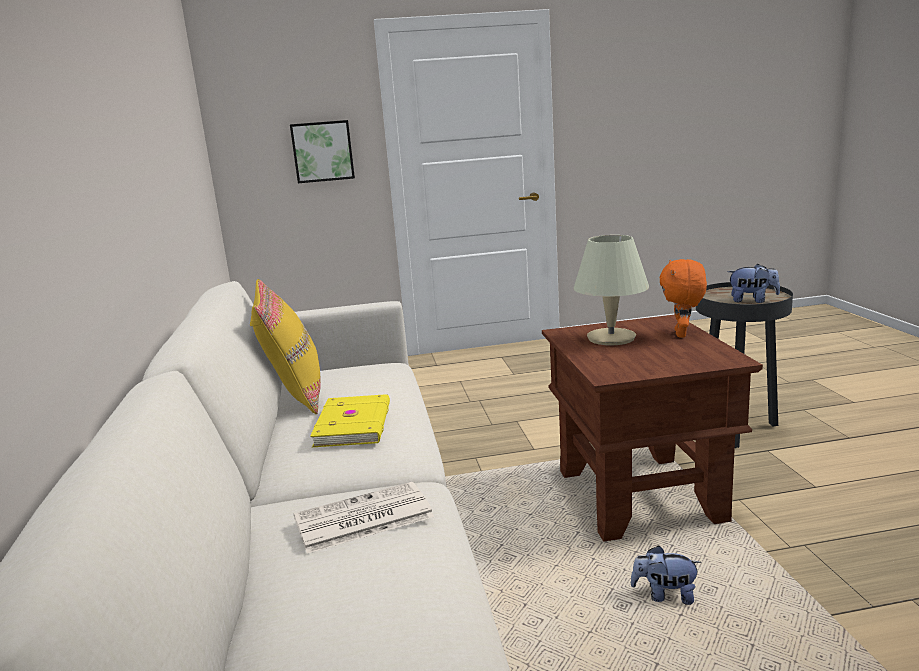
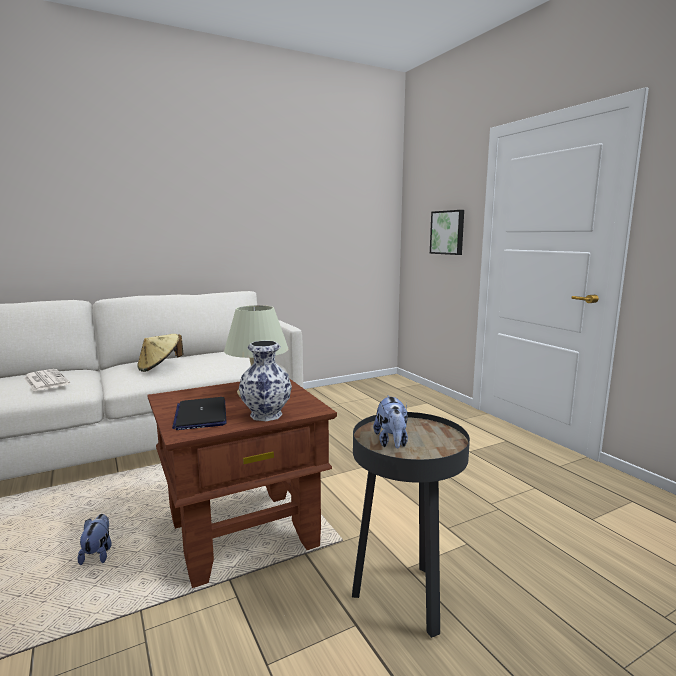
camera: 70 degrees right, 5 degrees down
yellow pillow [250,279,321,414] -> none
yellow book [310,394,390,447] -> beige hat [137,334,183,372]
orange plush toy [659,259,707,337] -> vase [239,340,292,421]
none -> laptop [172,397,227,430]

